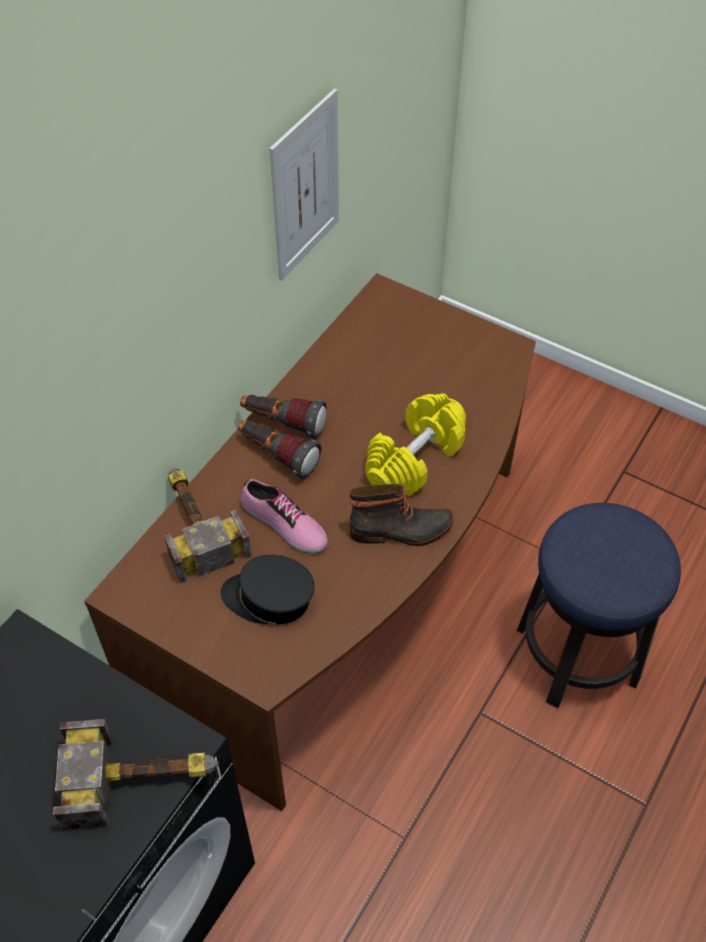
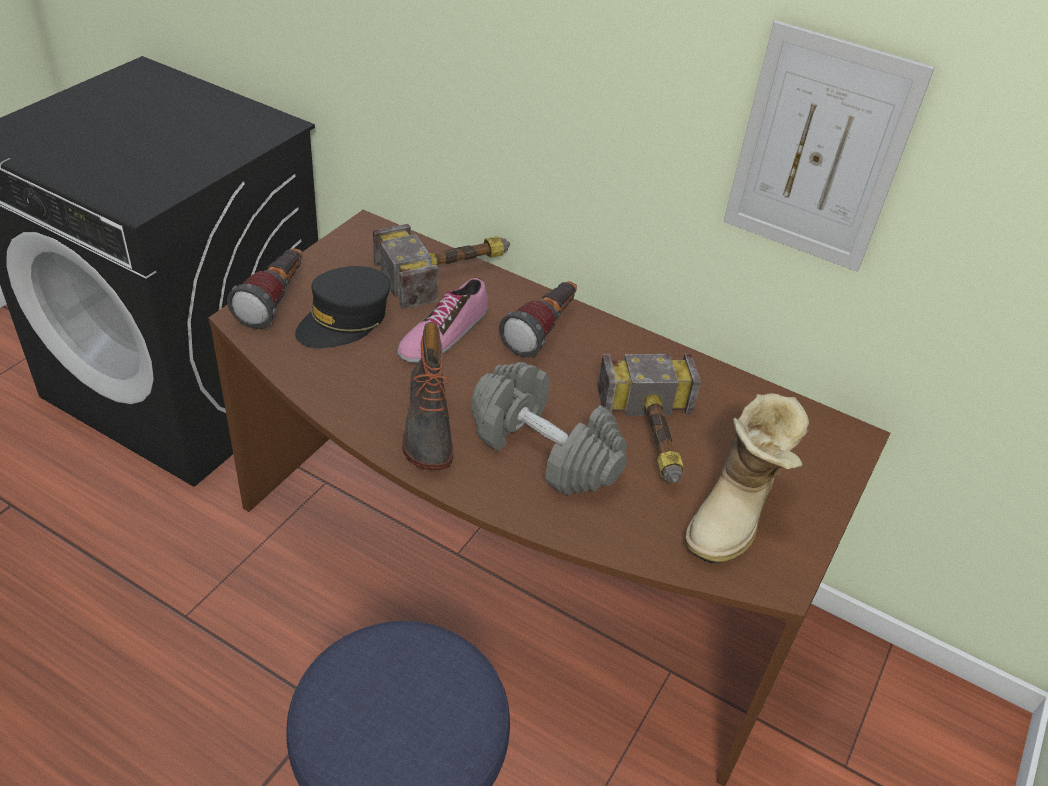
camera: 85 degrees right, 10 degrees down
hammer [53,719,219,831] -> hammer moved to [597,354,701,483]
black cap [221,555,314,625] -> black cap turned 150 degrees counterclockwise [295,266,390,348]
flashlight [240,395,327,439] -> flashlight moved to [227,248,303,329]
yellow dumbbell [365,393,466,496] -> grey dumbbell [471,362,627,496]
none -> boot [685,393,809,564]

